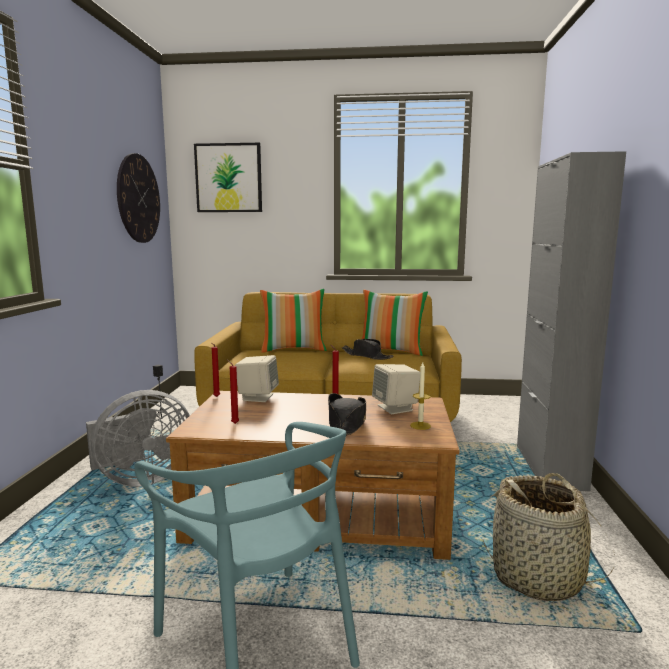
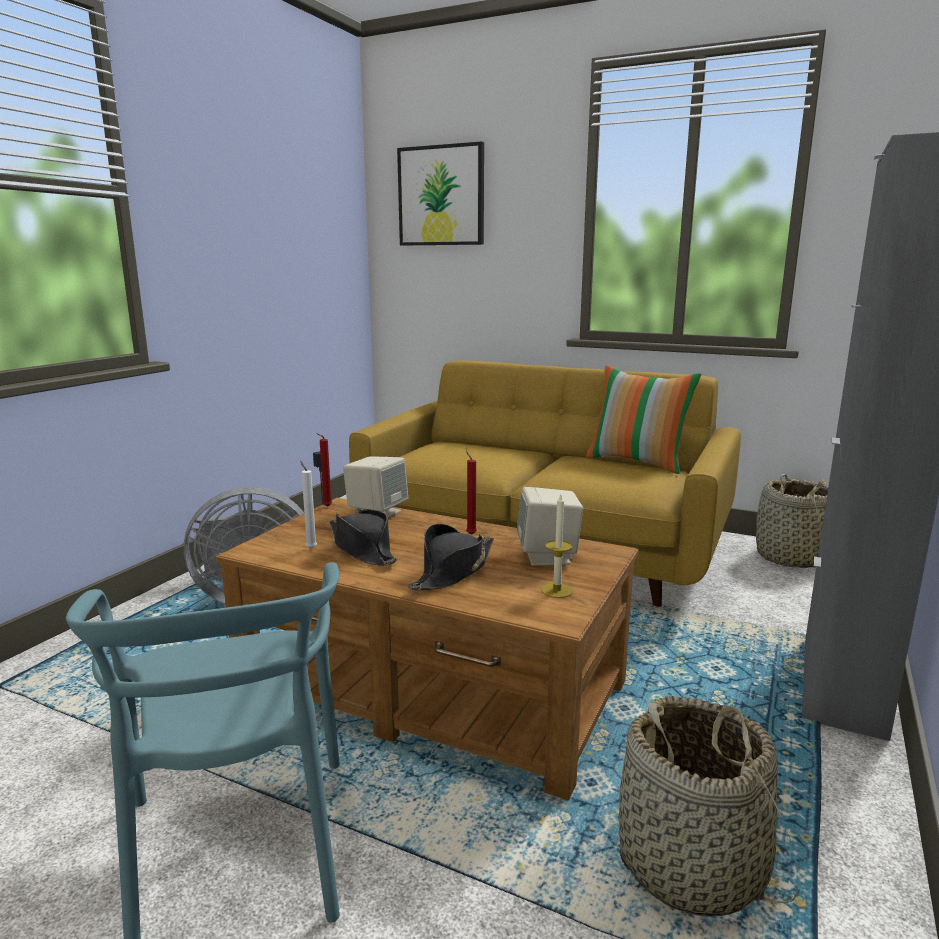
camera: 20 degrees right, 5 degrees up
wall clock [117,153,160,243] -> none
red candle [227,359,239,424] -> white candle [300,461,317,549]
pillow [260,289,326,353] -> none
black hat [342,339,393,360] -> black hat moved to [330,509,397,566]
none -> basket [756,474,828,568]

